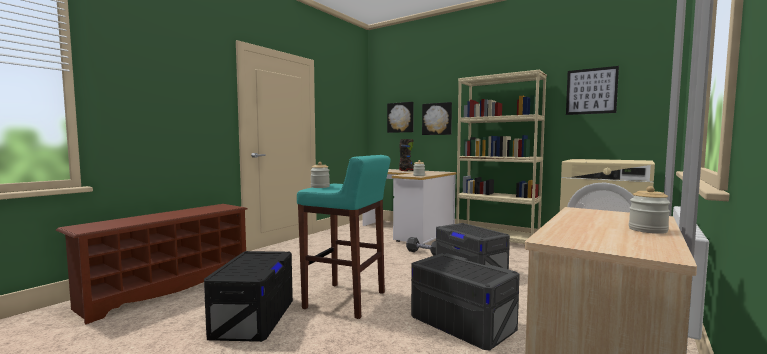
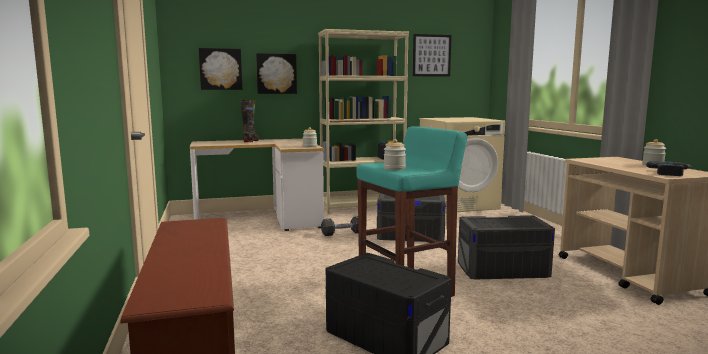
camera: 50 degrees left, 5 degrees up
none -> power drill [646,161,692,176]

